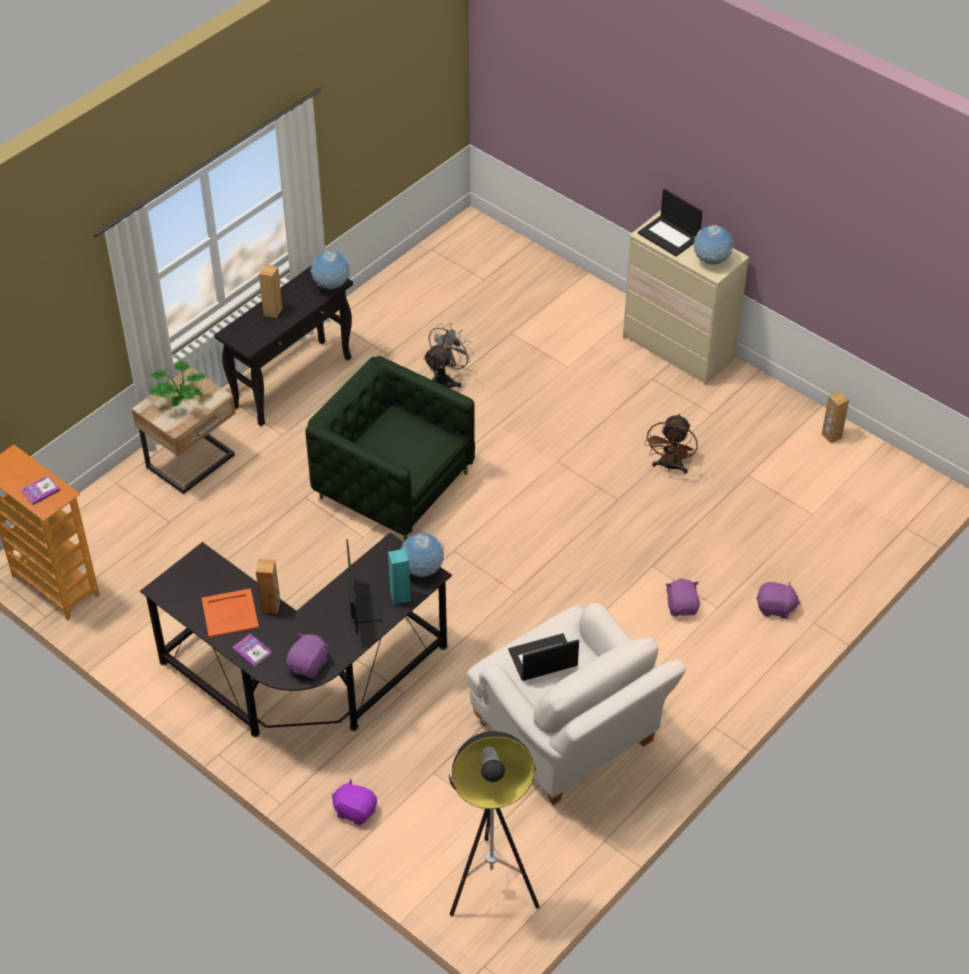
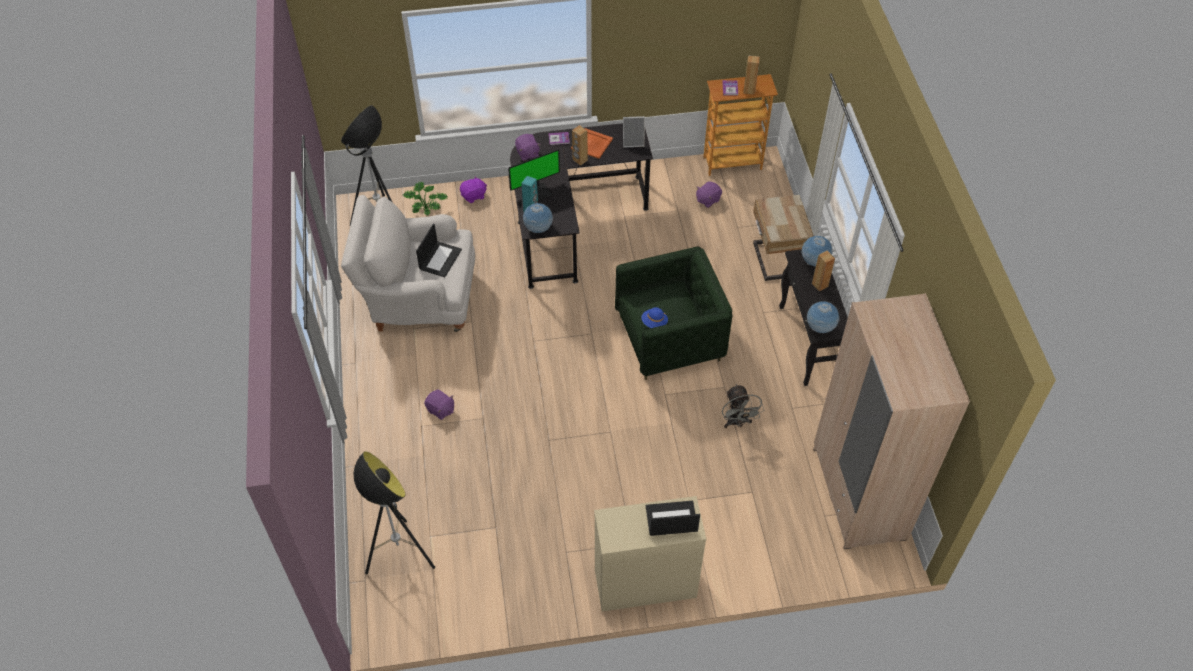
camera: 130 degrees right, 5 degrees up
potted plant [149,361,206,407] -> potted plant moved to [403,181,447,215]
monitor [346,539,383,635] -> monitor turned 60 degrees counterclockwise [508,149,560,201]
brown fan [645,414,698,474] -> none
globe [694,225,733,265] -> globe moved to [802,236,833,266]
purple plush toy [756,582,801,619] -> purple plush toy moved to [696,181,722,208]
brown speaker [822,391,849,443] -> brown speaker moved to [744,56,760,95]
none -> floor lamp [354,451,435,574]
none -> picture frame [623,116,645,147]
none -> blue hat [641,307,668,328]
none -> beige wardrobe [813,293,970,549]

